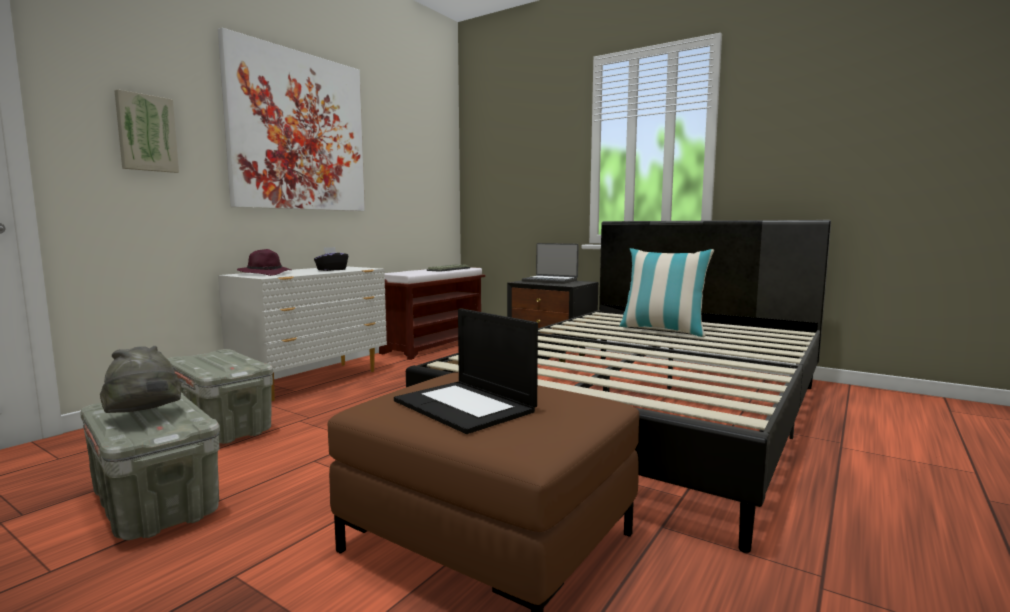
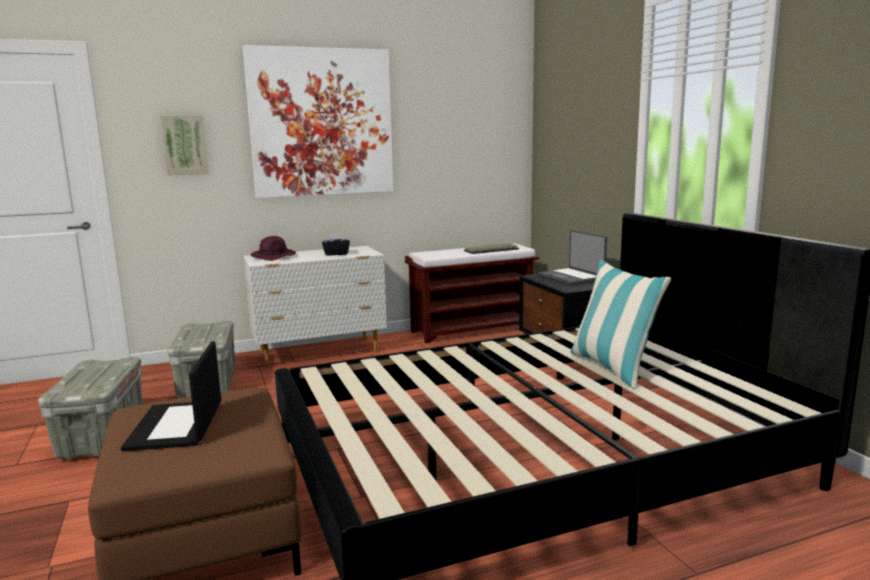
camera: 35 degrees right, 5 degrees up
grey hat [100,346,181,413] -> none

